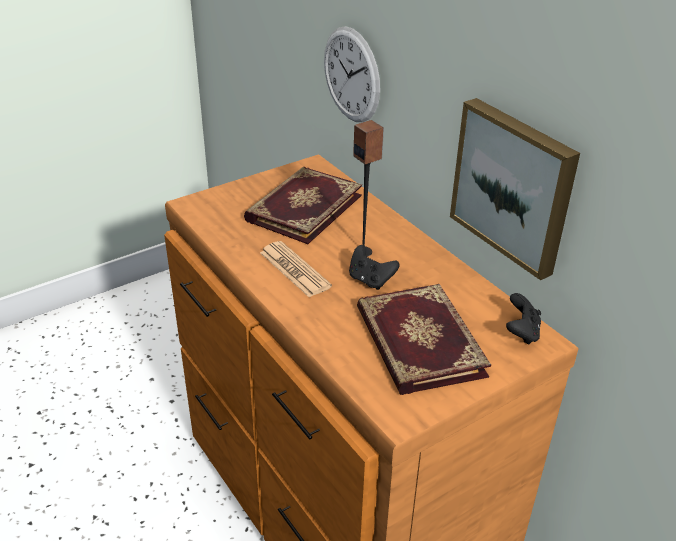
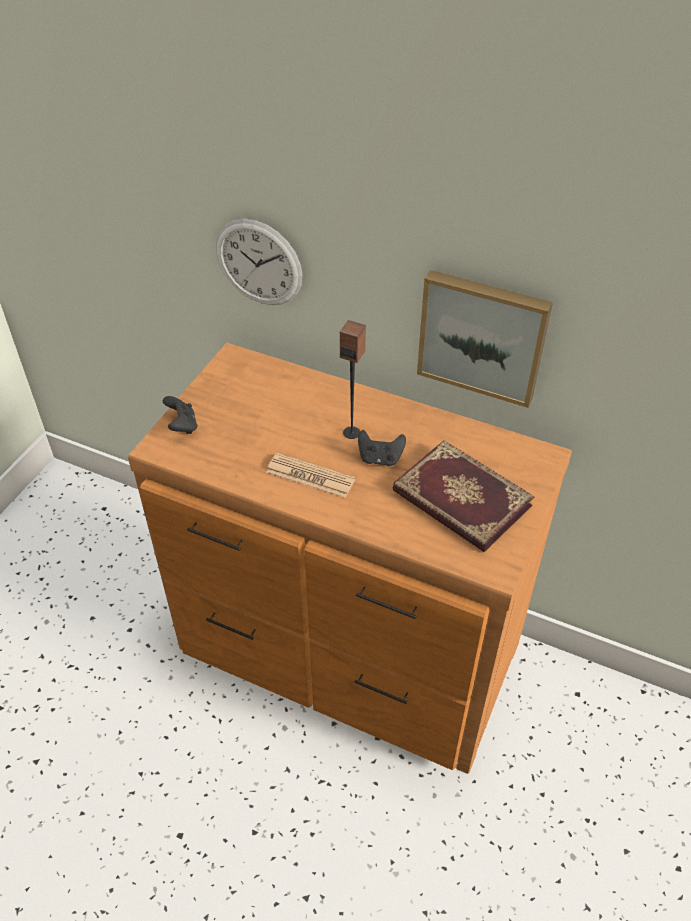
camera: 30 degrees left, 10 degrees up
book [244,167,362,244] -> none
black game controller [506,293,541,345] -> black game controller moved to [162,396,197,434]

